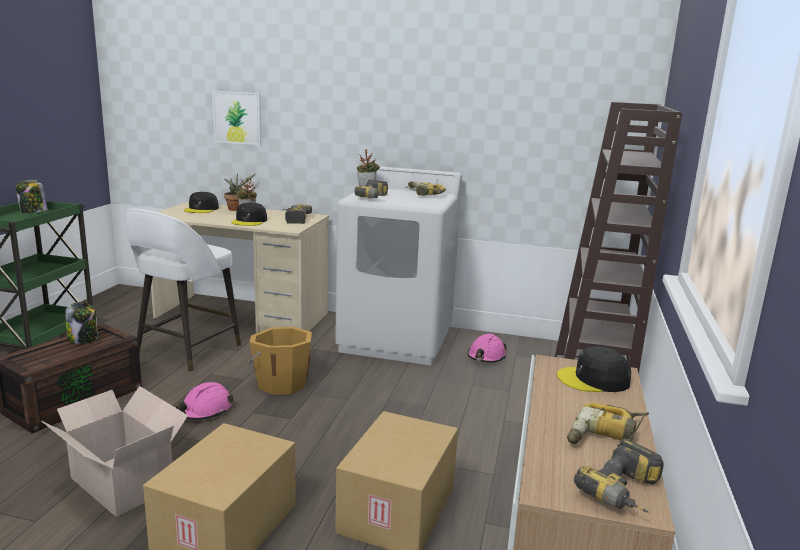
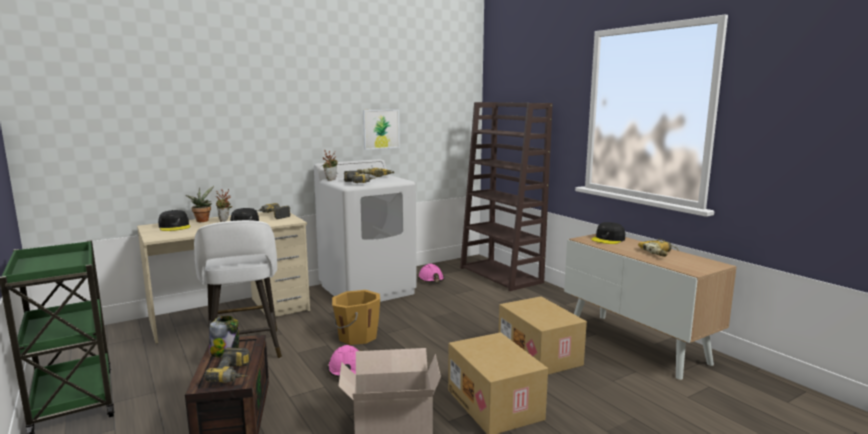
camera: 45 degrees left, 5 degrees down
jar [15,180,48,214] -> none
picture [212,91,262,145] -> picture moved to [363,109,400,150]
power drill [574,439,664,513] -> power drill moved to [204,348,250,383]

